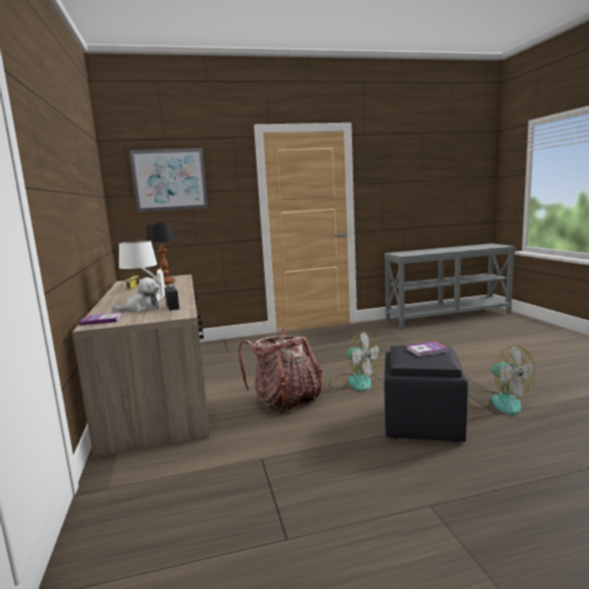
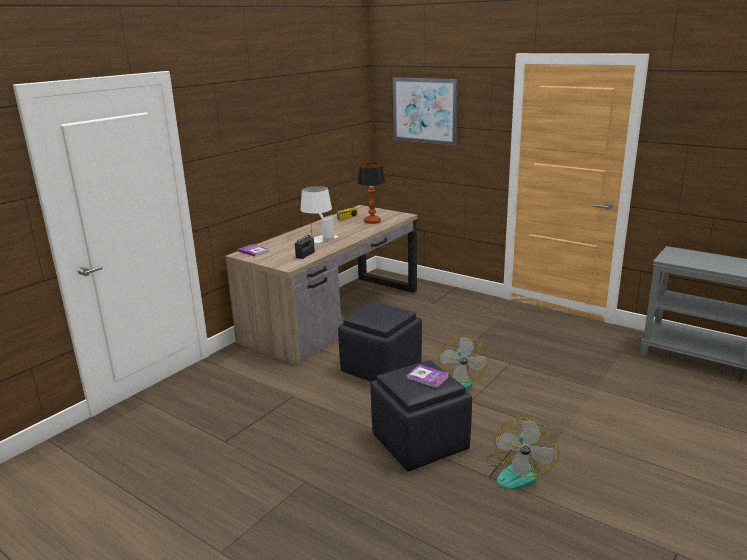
camera: 50 degrees right, 10 degrees up
plush toy [111,277,160,312] -> none
backpack [238,327,322,414] -> black ottoman [338,302,422,382]

